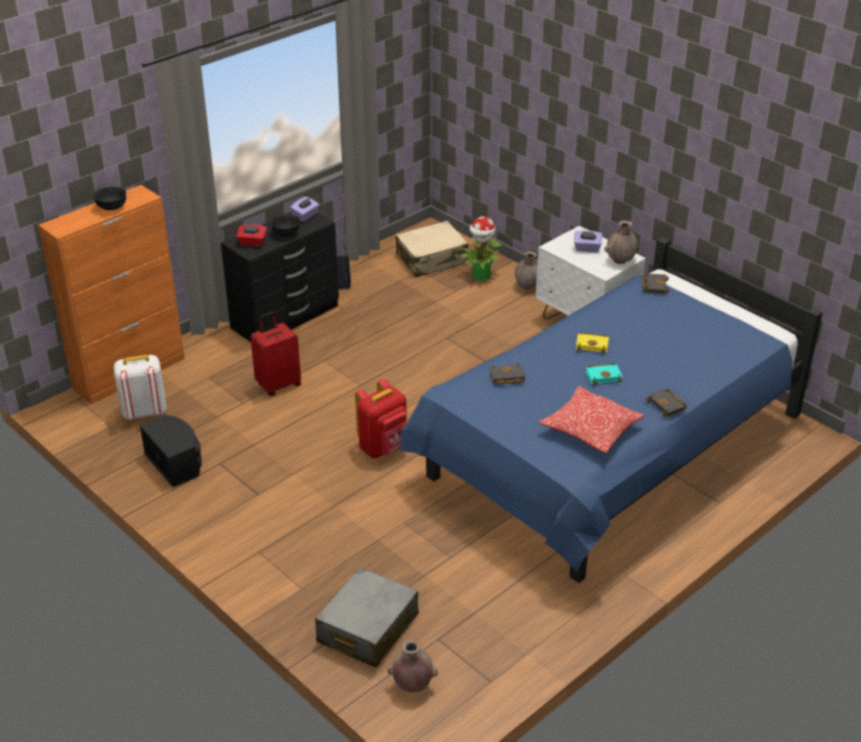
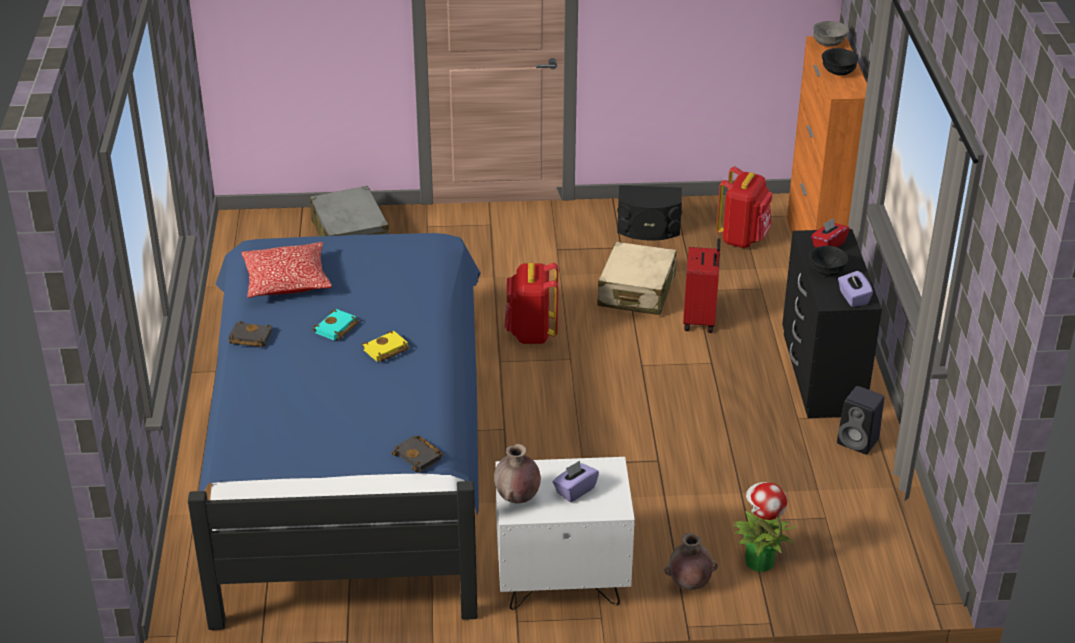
camera: 130 degrees right, 0 degrees up
white backpack [113,355,167,420] -> red backpack [716,166,772,248]
brown vase [388,639,438,692] -> none
beige suitcase [396,221,469,277] -> beige suitcase moved to [598,242,676,315]
black book [490,363,525,385] -> none
none -> grey bowl [813,21,849,46]

